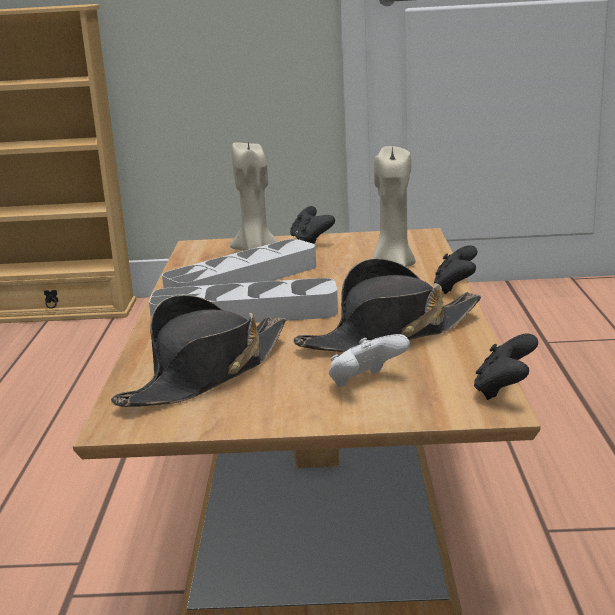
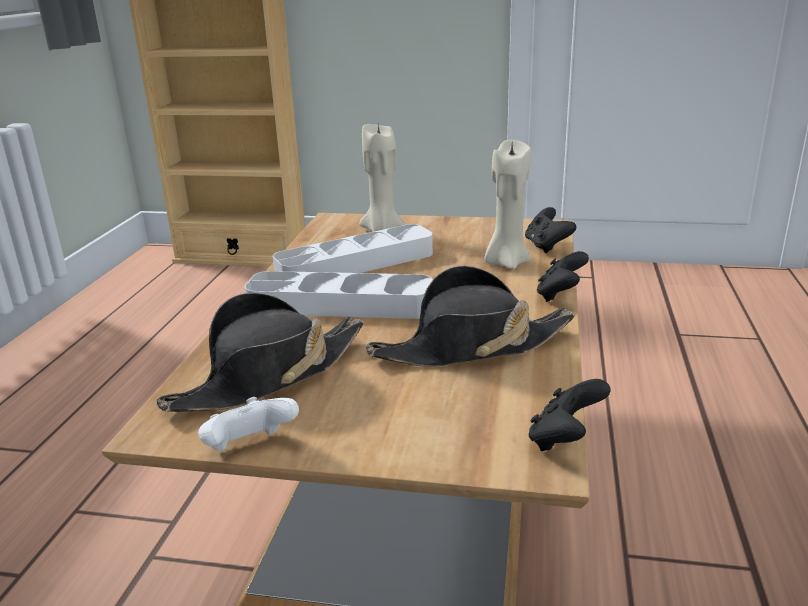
camera: 10 degrees right, 5 degrees up
black game controller [290,206,335,244] -> black game controller moved to [525,207,576,253]
white game controller [329,334,410,387] -> white game controller moved to [198,397,299,451]

